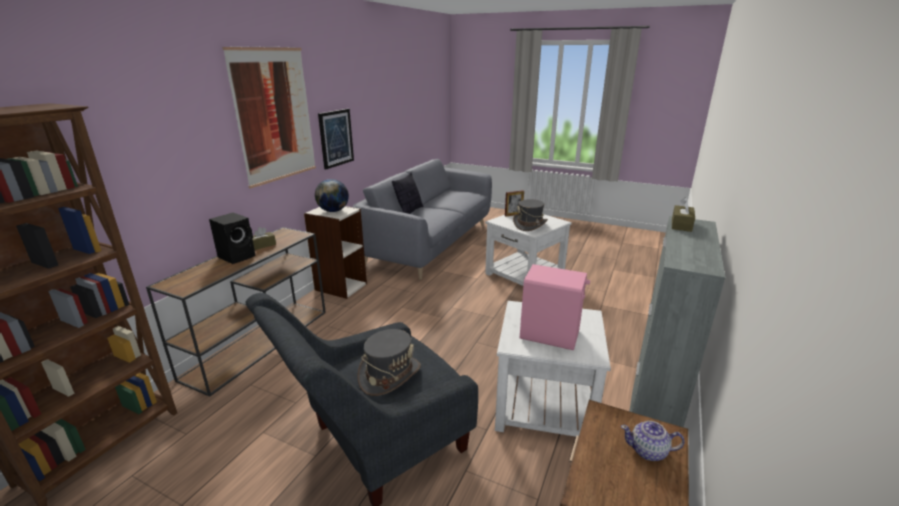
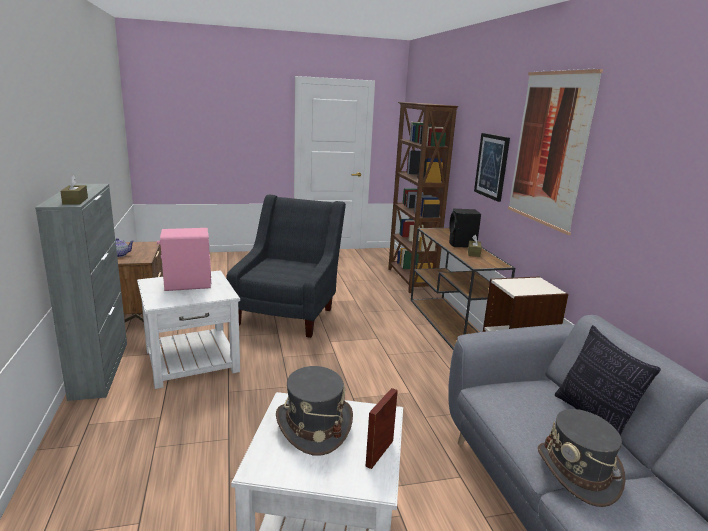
camera: 140 degrees right, 5 degrees down
globe [315,179,349,212] -> none
picture [318,109,354,169] -> picture moved to [474,133,510,202]
grey hat [357,329,421,396] -> grey hat moved to [538,409,625,507]

